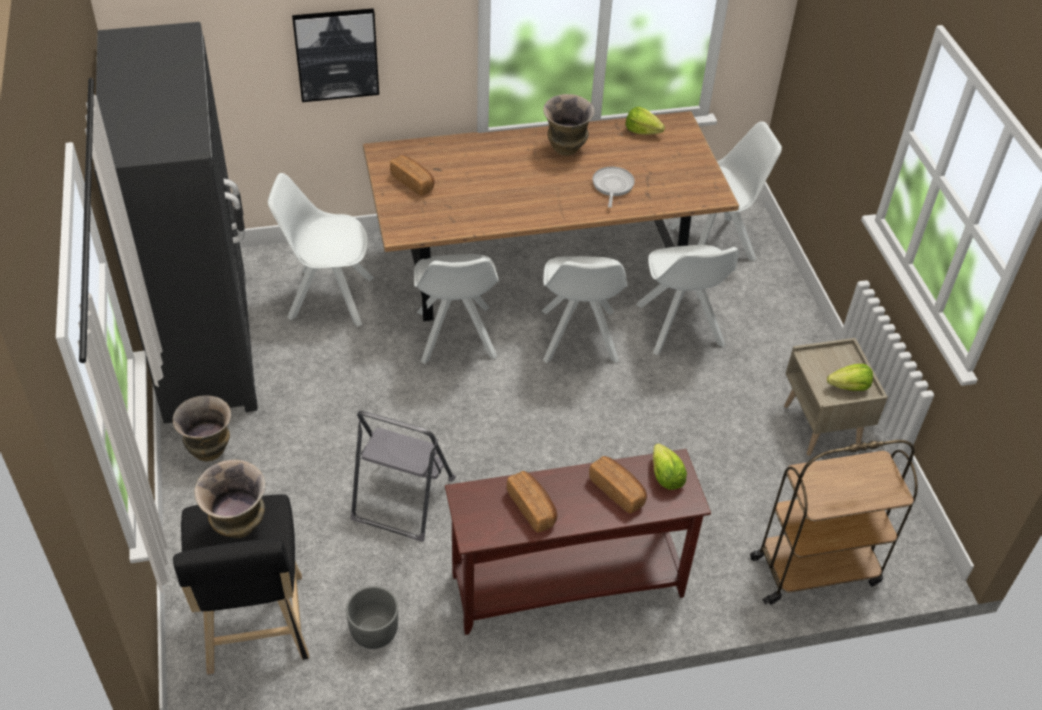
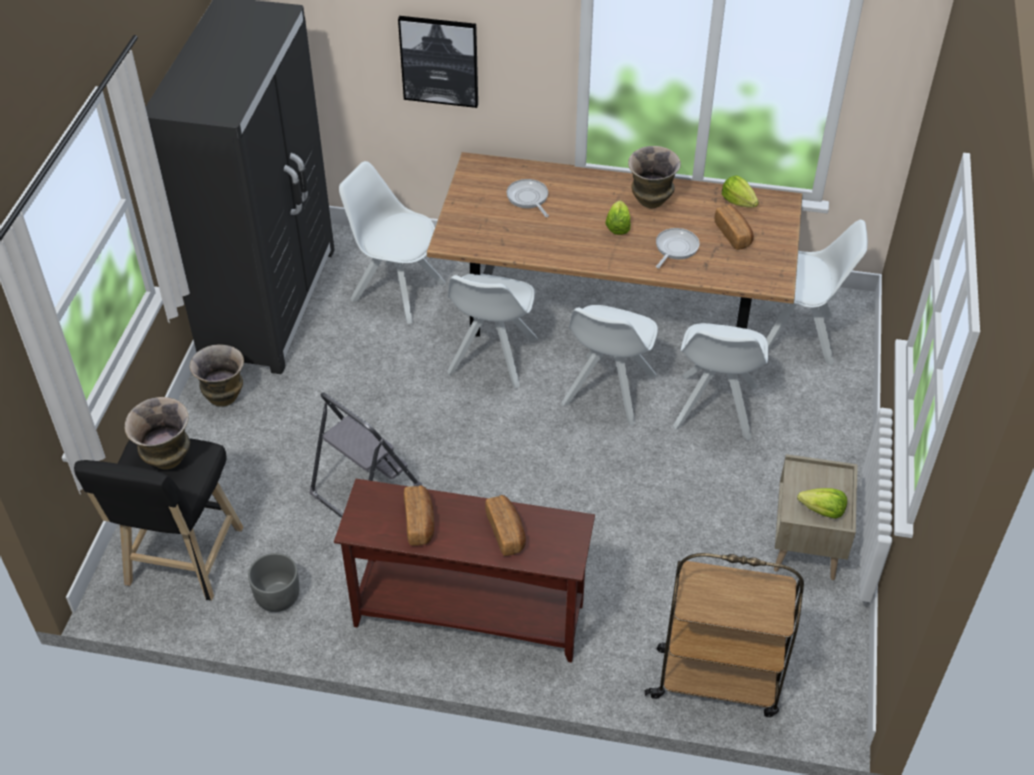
camera: 25 degrees right, 0 degrees up
bread [390,155,435,196] -> bread moved to [715,205,754,250]
lettuce [653,443,687,490] -> lettuce moved to [606,200,631,235]
none -> frying pan [507,179,549,217]

